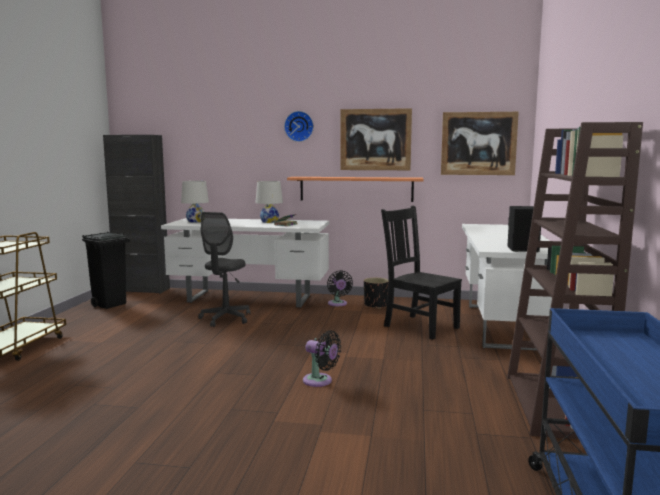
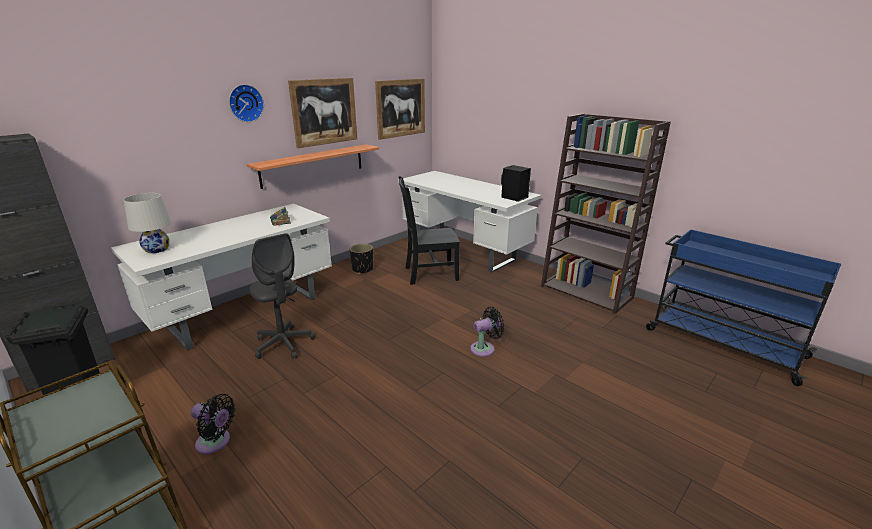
camera: 55 degrees left, 15 degrees up
white table lamp [255,181,283,223] -> none
black fan [327,270,353,306] -> black fan moved to [191,394,235,454]

